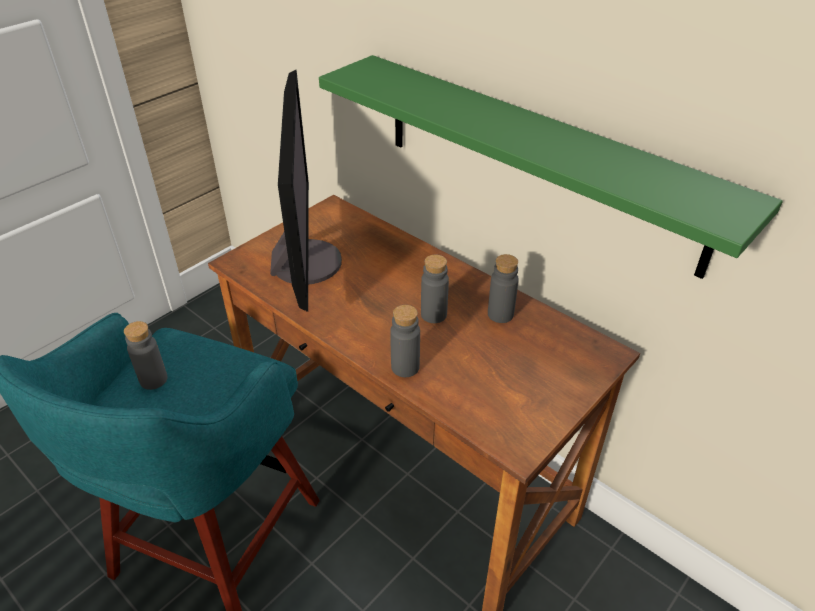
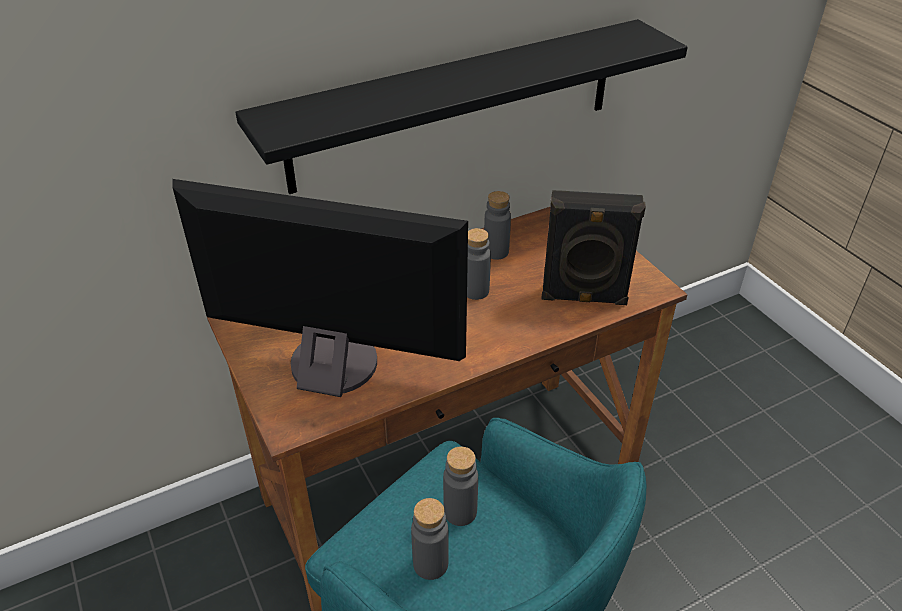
camera: 70 degrees left, 0 degrees up
green shelf [319,55,783,279] -> black shelf [236,19,688,194]
grey bottle [390,305,420,377] -> grey bottle moved to [443,447,478,526]
none -> black speaker [542,190,646,305]

